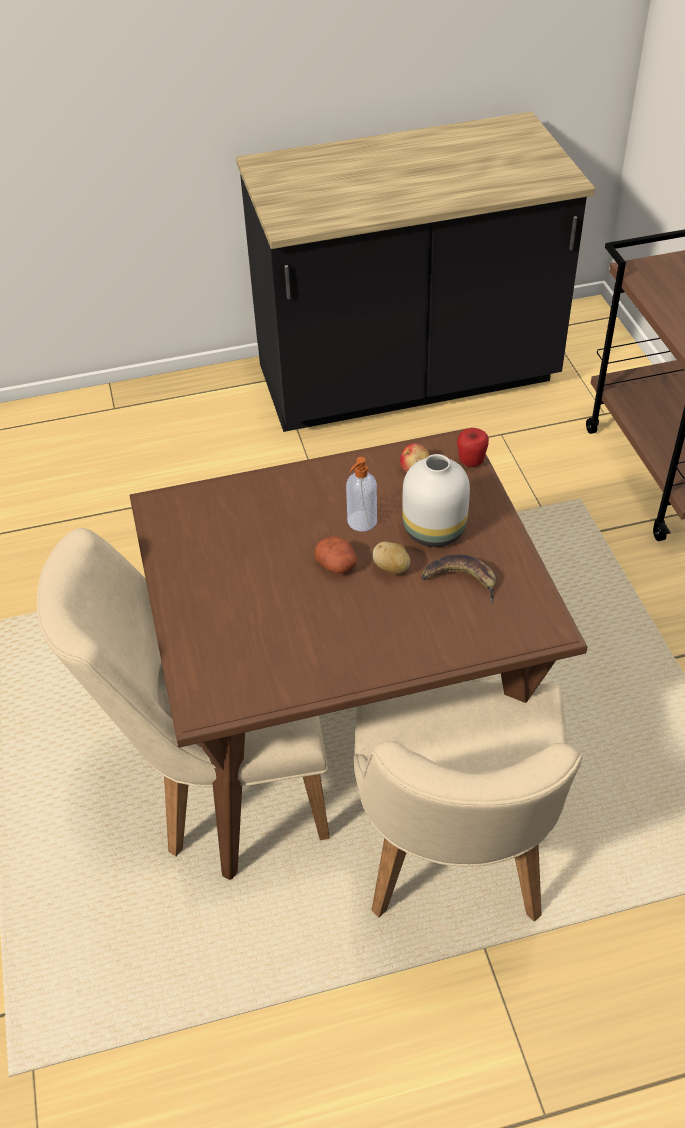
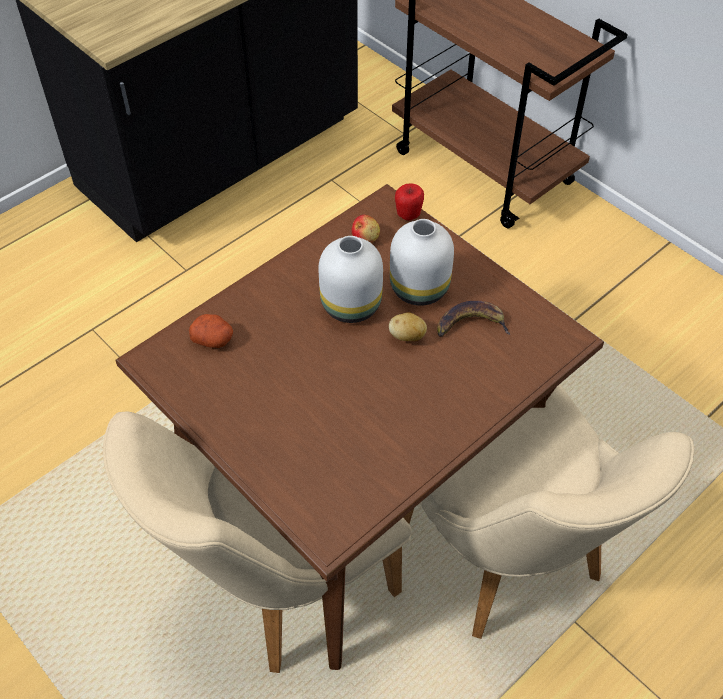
camera: 30 degrees left, 5 degrees up
potato [314,536,357,574] -> potato moved to [189,314,233,348]
soap dispenser [346,457,377,531] -> white vase [319,236,383,323]

